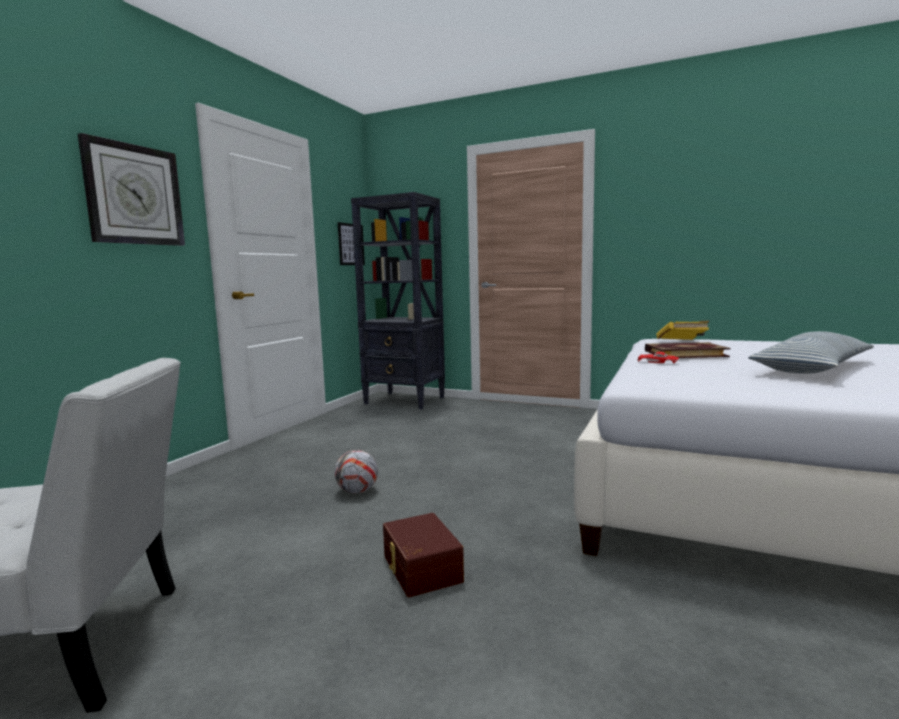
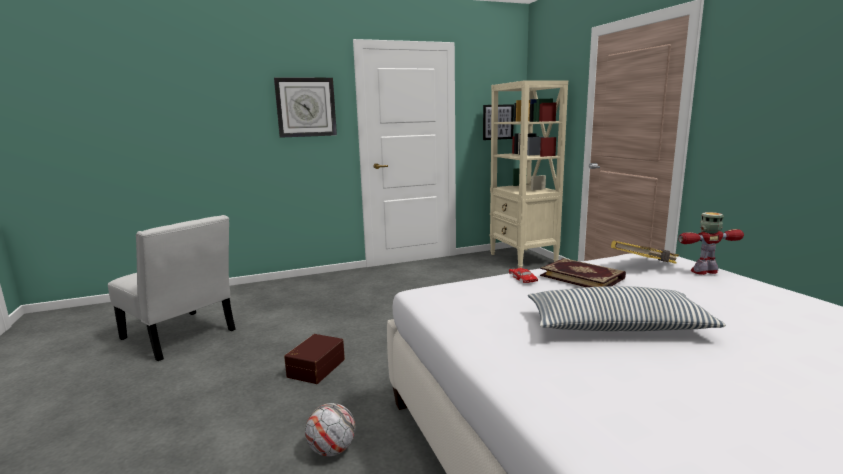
camera: 45 degrees right, 5 degrees up
football [335,450,378,493] -> football moved to [305,403,355,456]
black bookcase [351,192,445,409] -> beige bookcase [490,80,568,268]
none -> toy robot [678,212,744,275]

